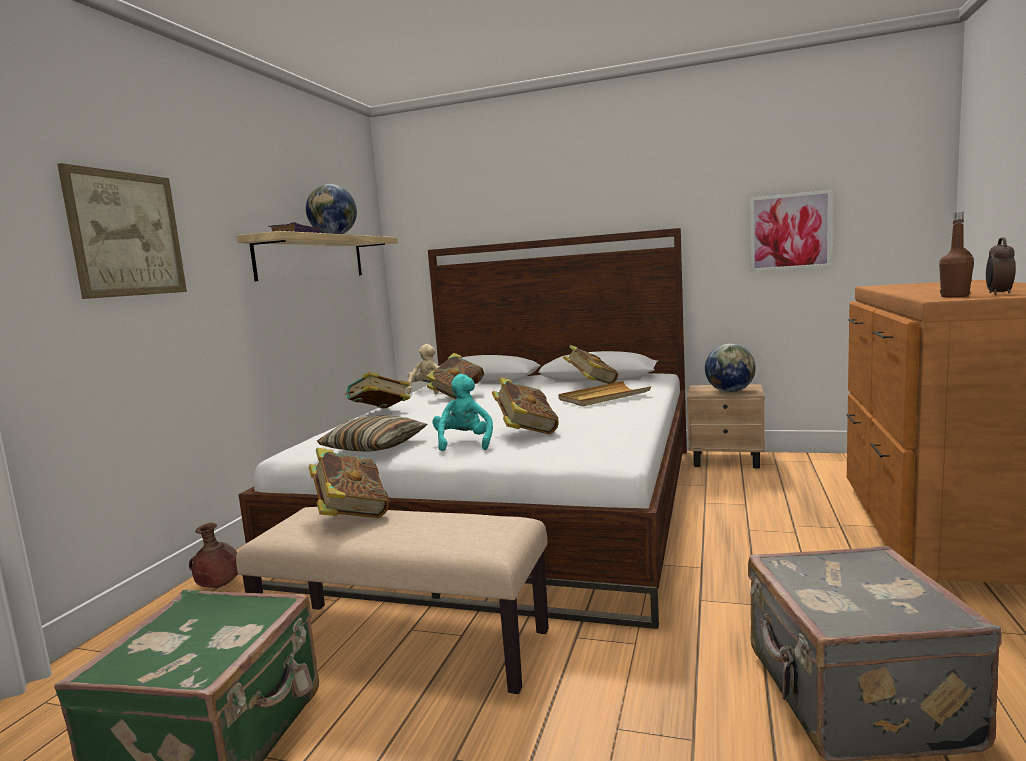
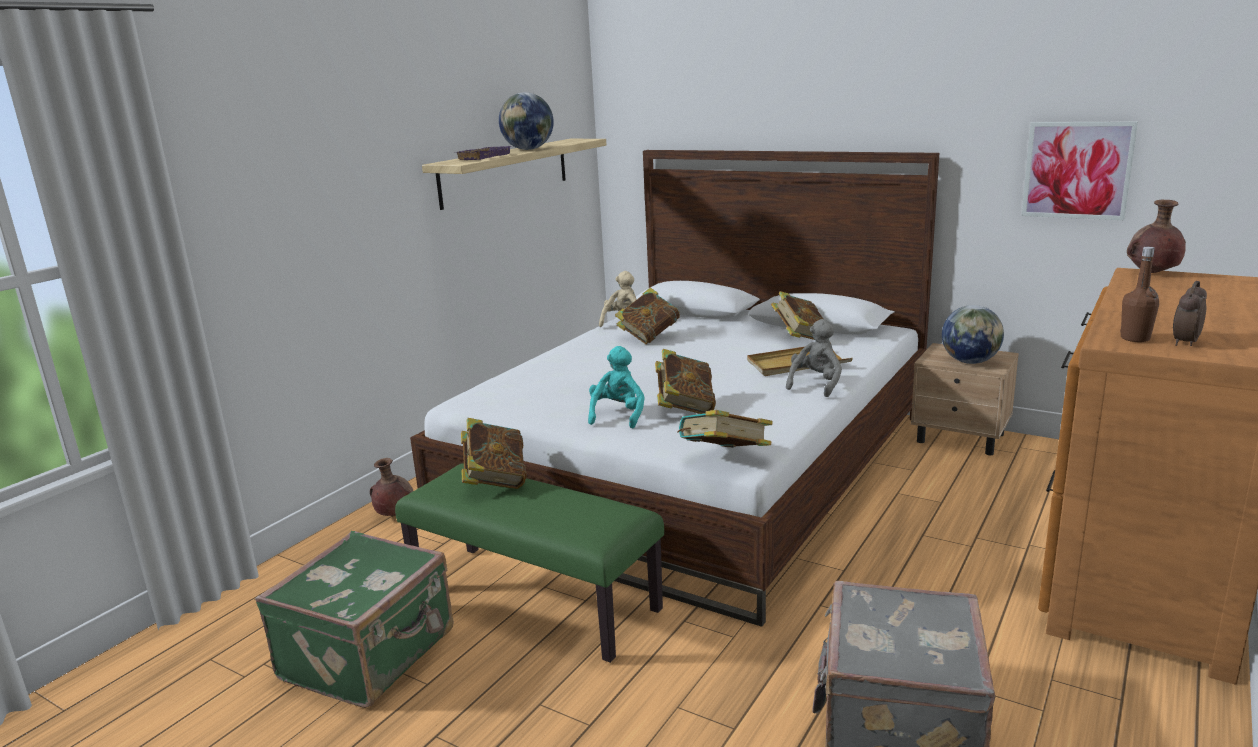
camera: 15 degrees right, 10 degrees up
picture [57,163,187,299] -> none
beige bench [236,507,549,694] -> green bench [395,463,664,663]
pillow [317,415,428,451] -> none
book [345,372,410,408] -> book moved to [677,410,773,448]
none -> grey plush toy [786,319,842,397]
none -> brown vase [1127,199,1186,273]

